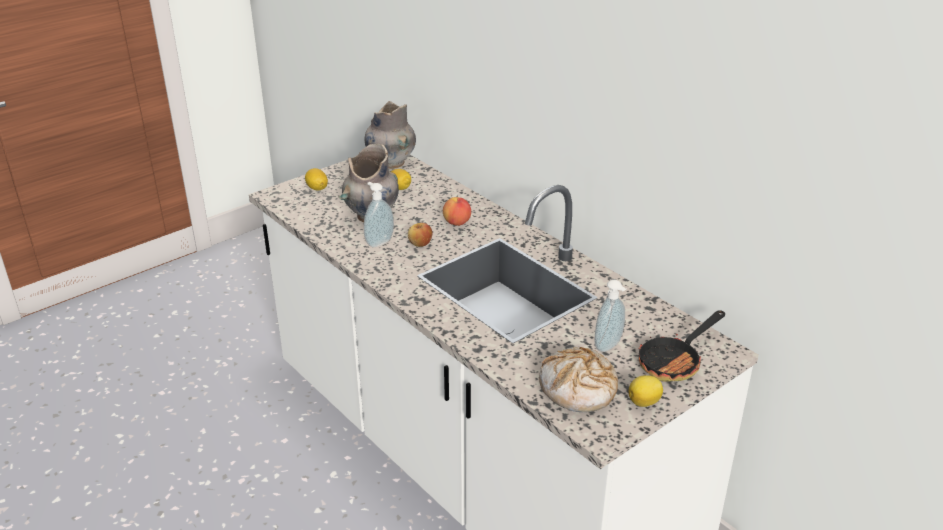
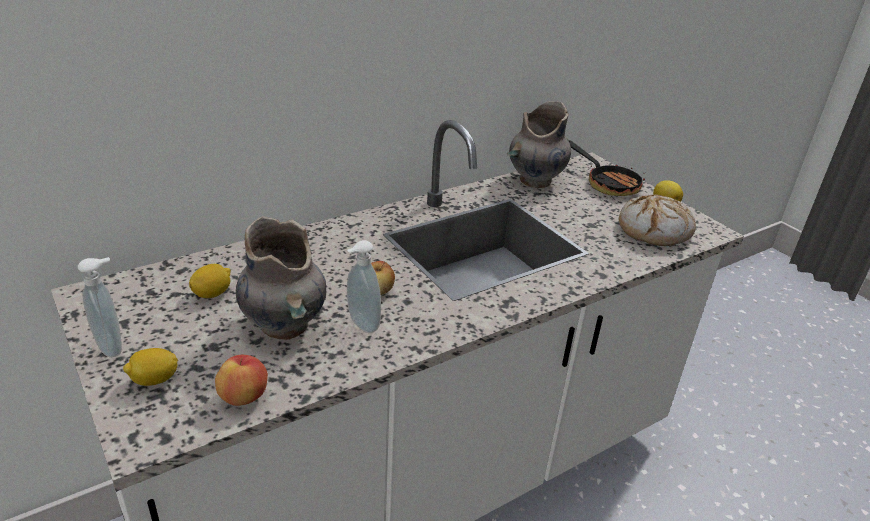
camera: 85 degrees left, 0 degrees up
grey vase [365,101,416,169] -> grey vase moved to [507,102,571,188]
apple [443,197,471,226] -> apple moved to [215,355,268,406]
soap dispenser [594,279,627,352] -> soap dispenser moved to [78,257,122,358]

